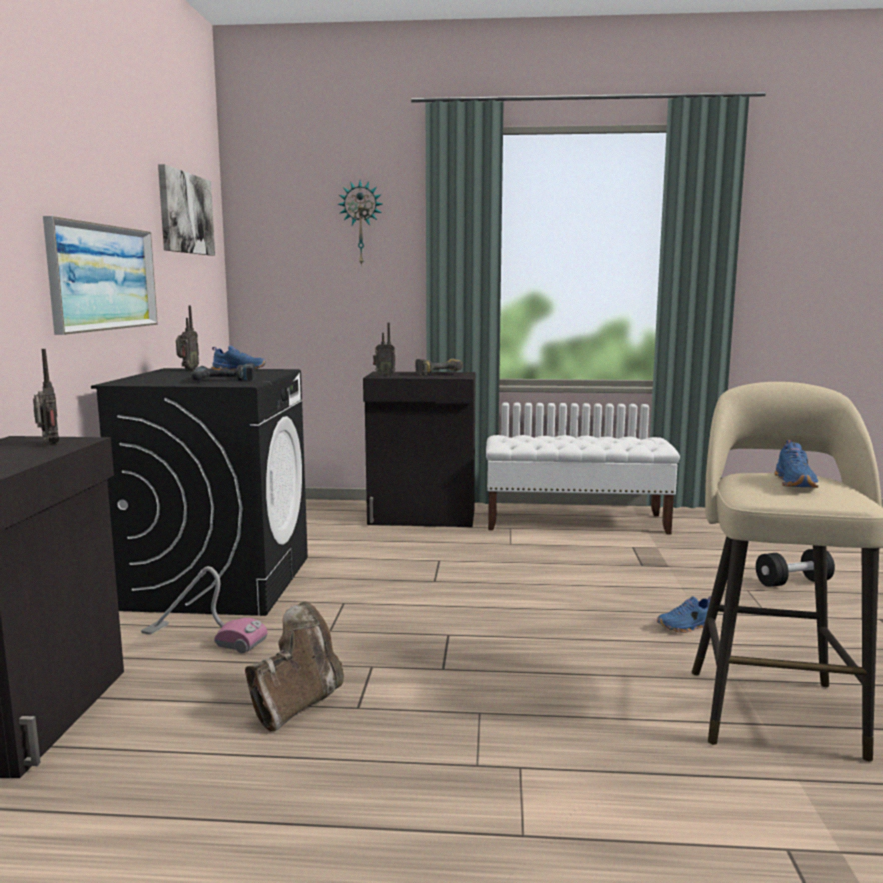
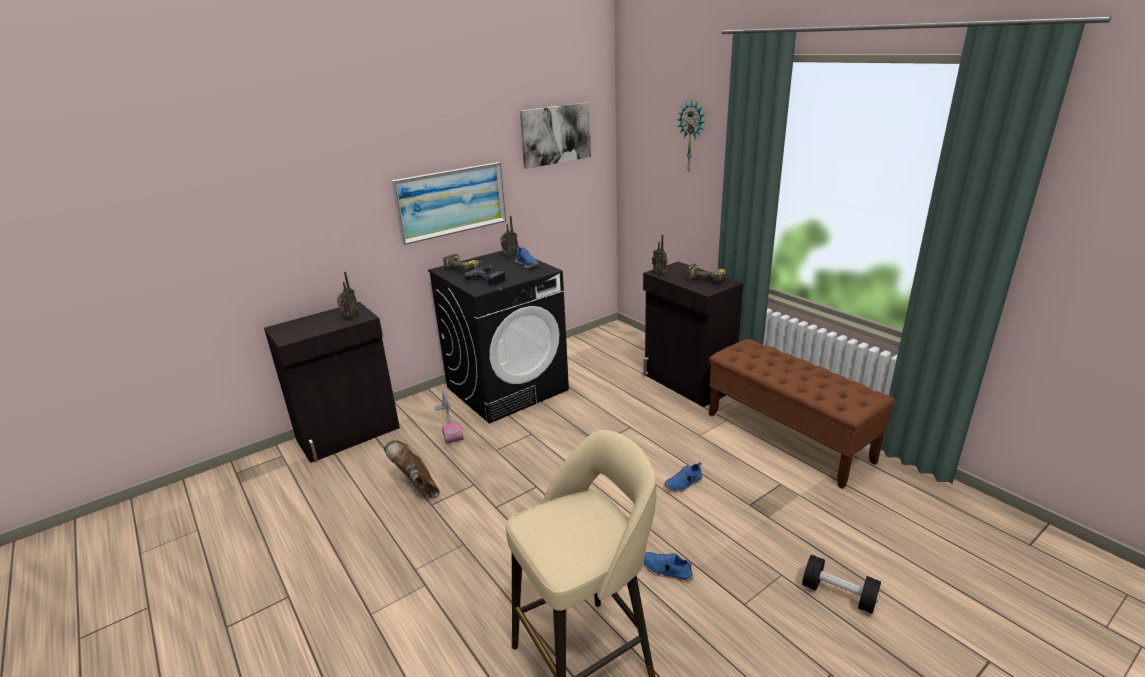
camera: 50 degrees right, 15 degrees up
brown boot [245,601,344,732] -> brown boot turned 120 degrees counterclockwise [384,440,440,498]
white bench [486,435,680,534] -> brown bench [709,339,895,489]
blue shoe [774,440,819,488] -> blue shoe moved to [664,462,702,492]
none -> power drill [443,254,484,272]

